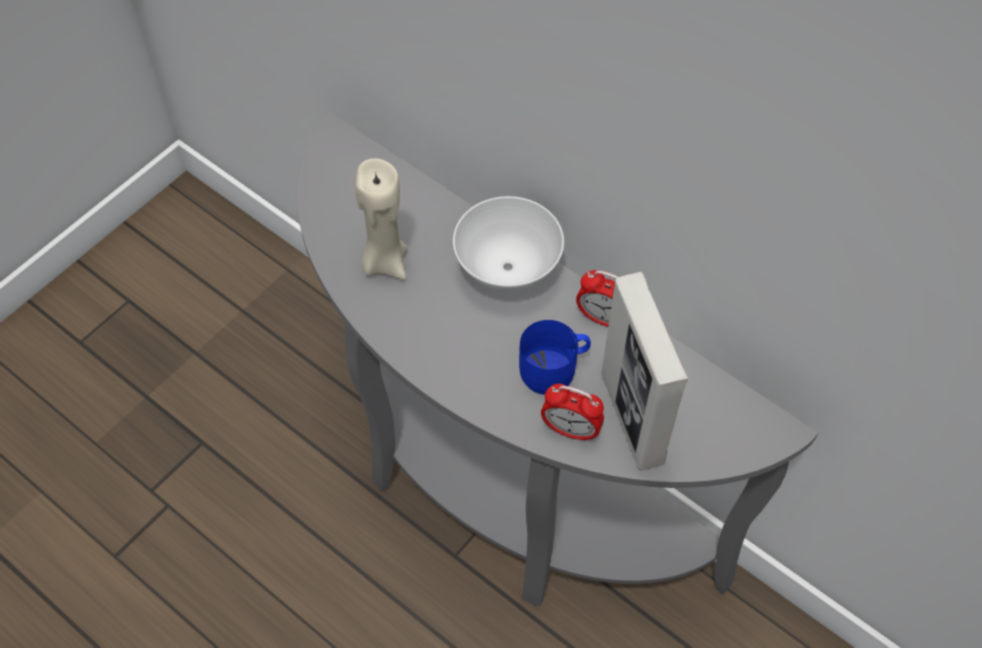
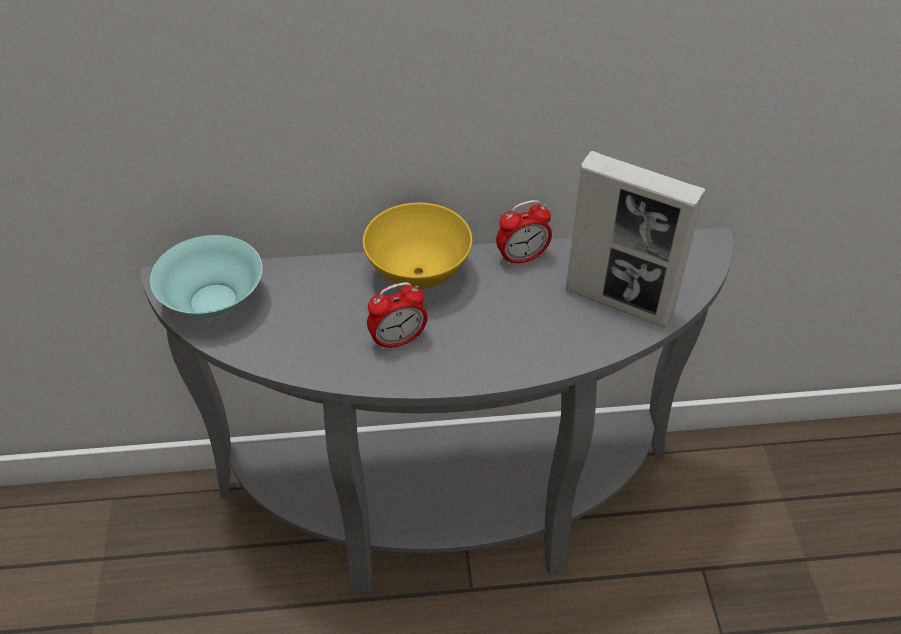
camera: 45 degrees left, 10 degrees down
beige candle [355,158,408,280] -> none
white bowl [453,196,564,291] -> yellow bowl [363,203,472,289]
blue mug [519,320,591,395] -> none
alarm clock [541,384,604,442] -> alarm clock moved to [367,282,427,351]
none -> turquoise bowl [150,235,263,319]

